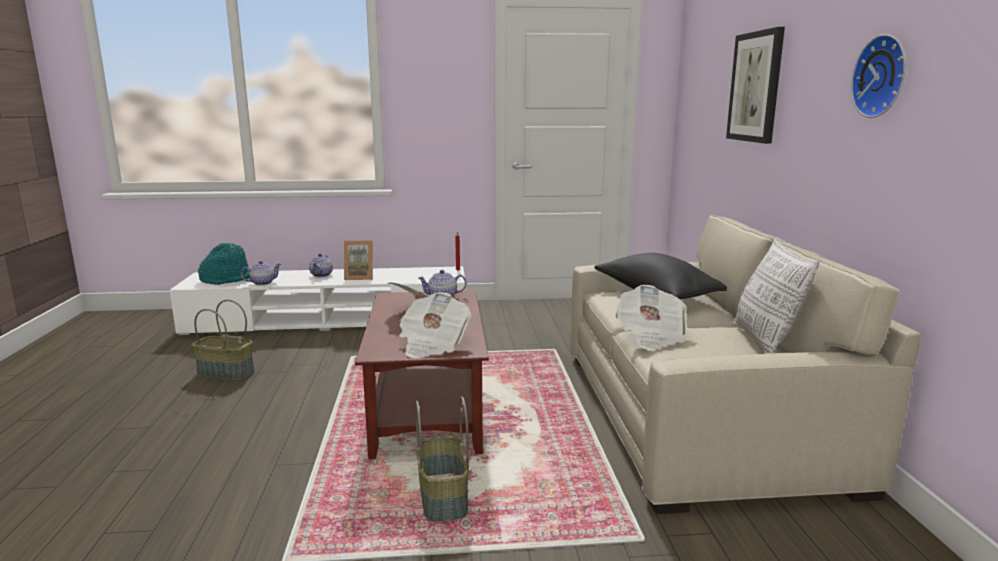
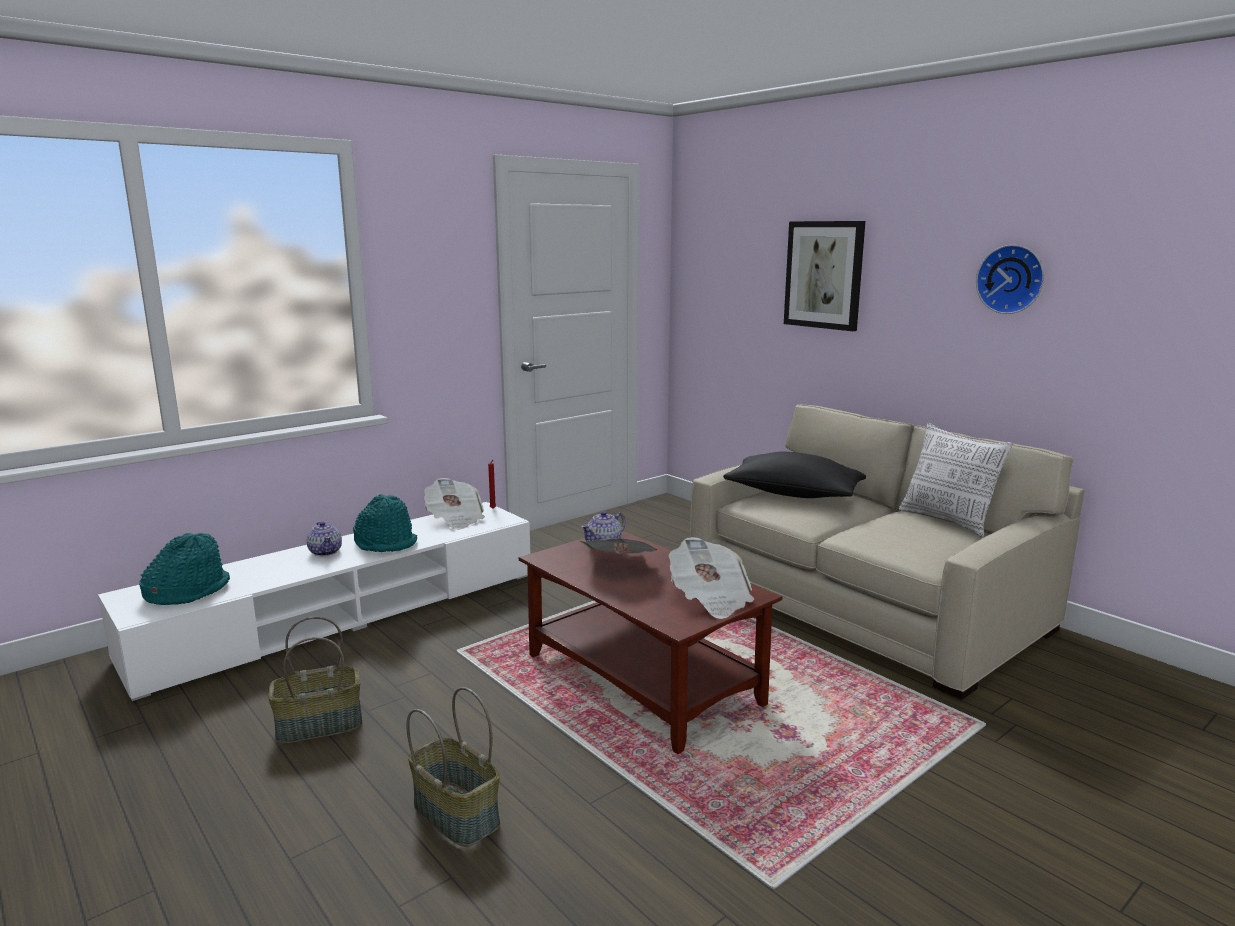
camera: 35 degrees left, 0 degrees up
teapot [241,261,281,285] -> none
picture frame [344,241,373,280] -> turquoise hat [353,494,417,552]
basket [415,396,469,522] -> basket moved to [406,687,500,847]
newspaper [616,285,687,350] -> newspaper moved to [424,478,485,530]

